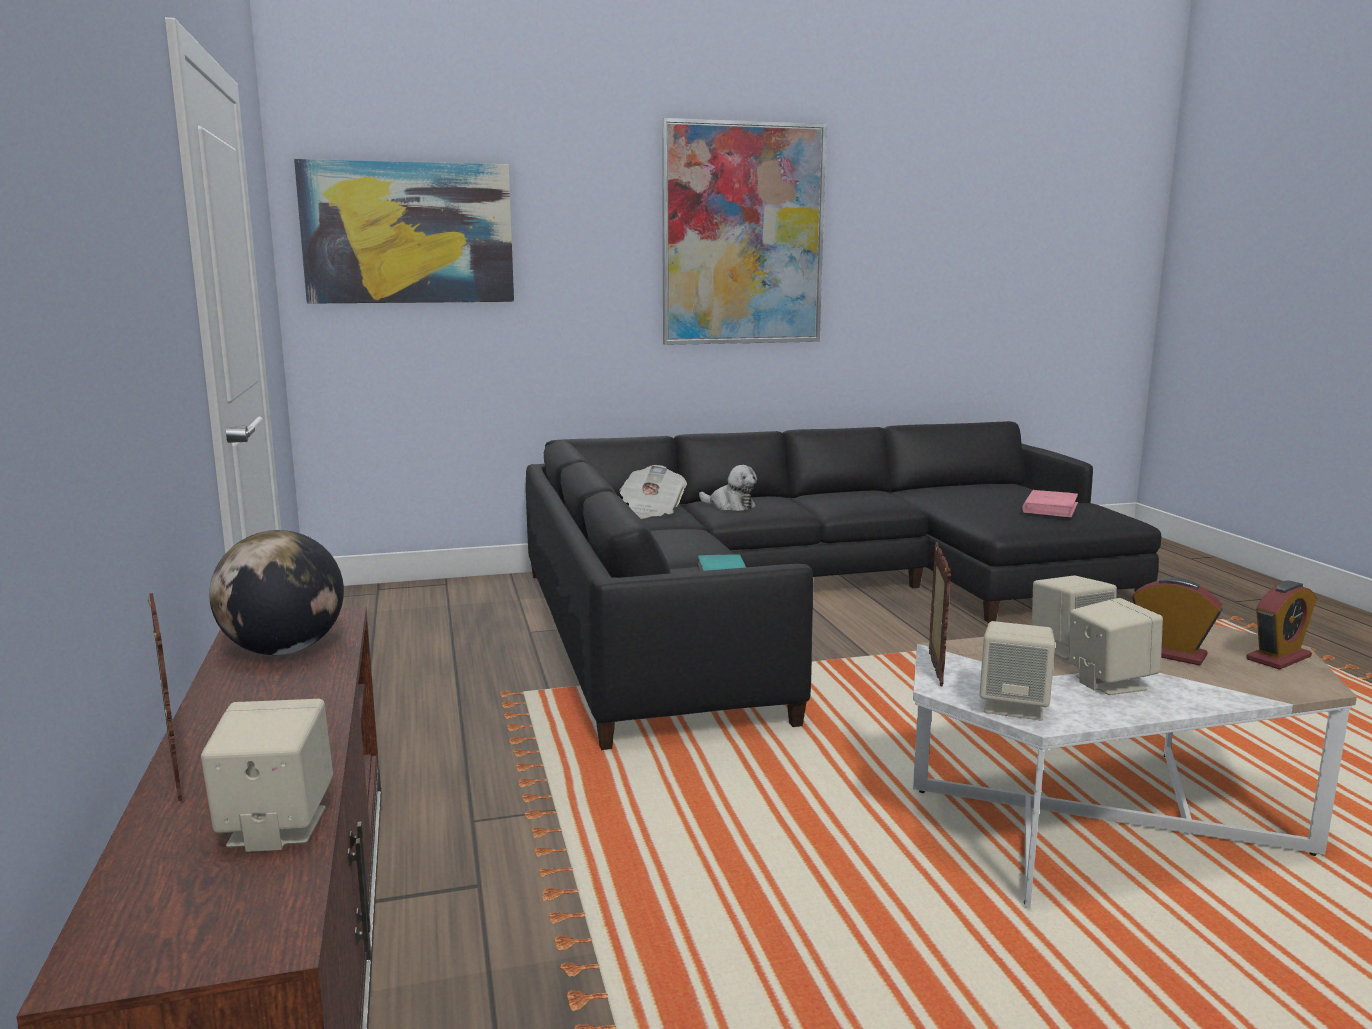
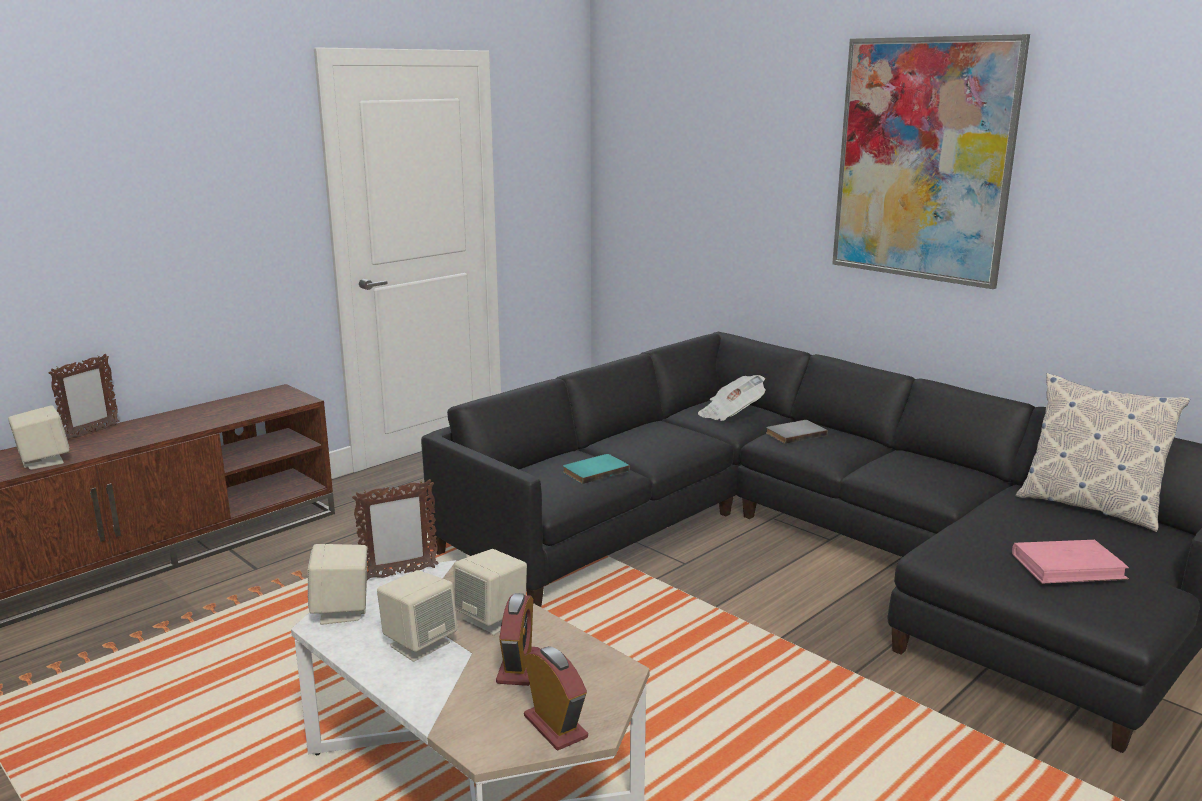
camera: 60 degrees right, 5 degrees up
globe [209,530,344,655] -> none
picture [294,159,514,304] -> none
plush toy [699,465,757,511] -> grey book [766,420,828,444]
alarm clock [1246,581,1317,670] -> alarm clock turned 150 degrees counterclockwise [524,646,588,751]
none -> pillow [1016,373,1190,532]

